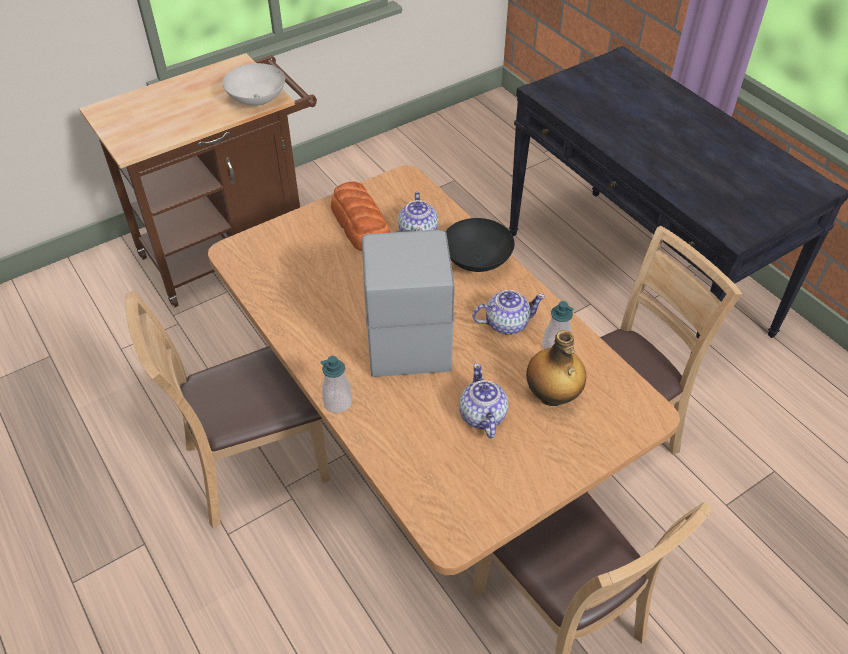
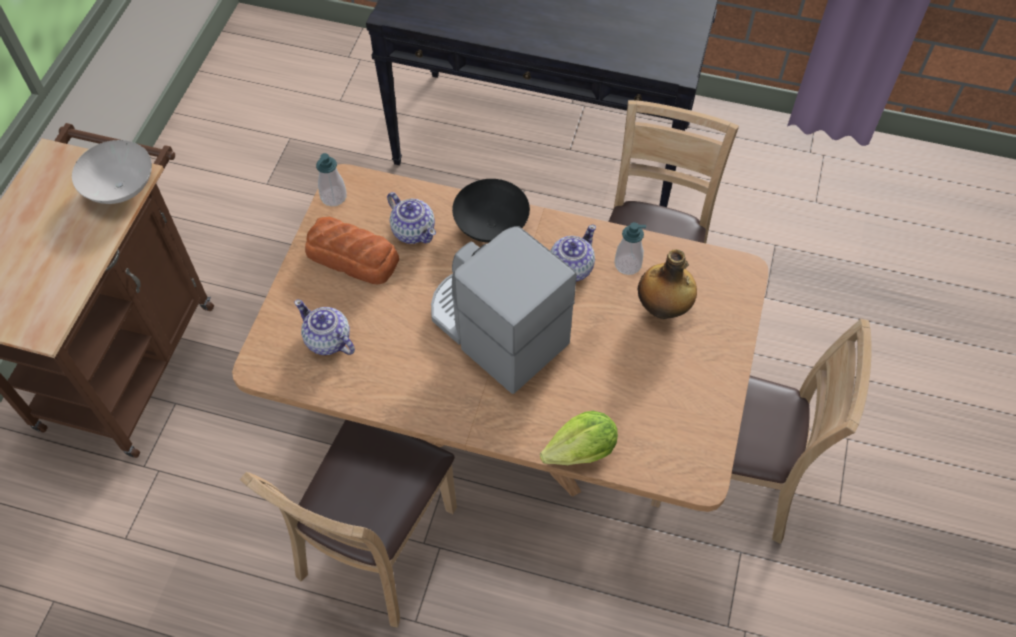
camera: 40 degrees left, 10 degrees up
soap dispenser [320,356,352,413] -> soap dispenser moved to [316,153,347,206]
teapot [459,363,508,438] -> teapot moved to [294,300,355,355]
none -> lettuce [540,411,618,465]

